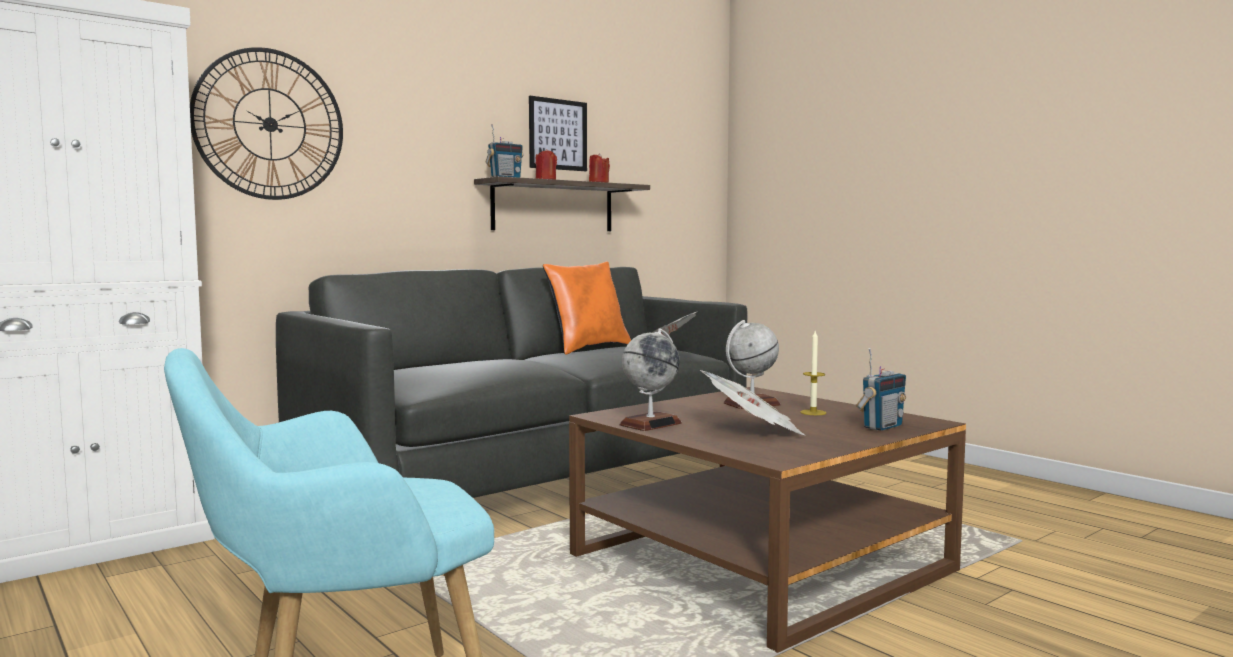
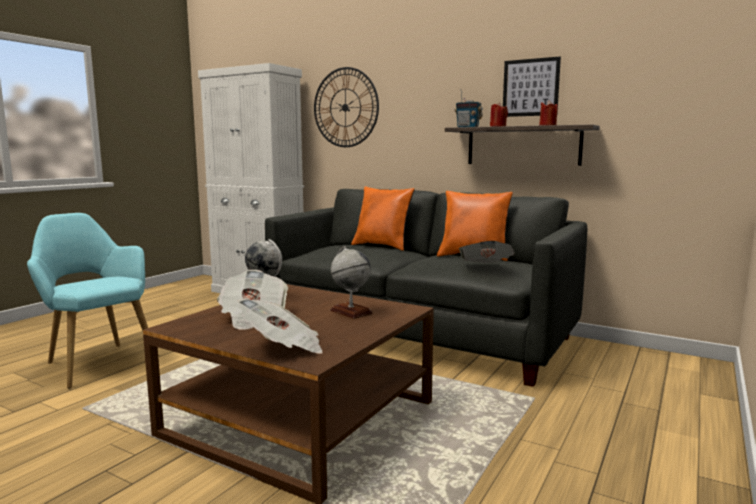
camera: 70 degrees right, 5 degrees up
candle [800,331,826,415] -> none
radio [856,348,906,431] -> newspaper [238,299,322,354]
none -> orange pillow [351,187,415,251]

